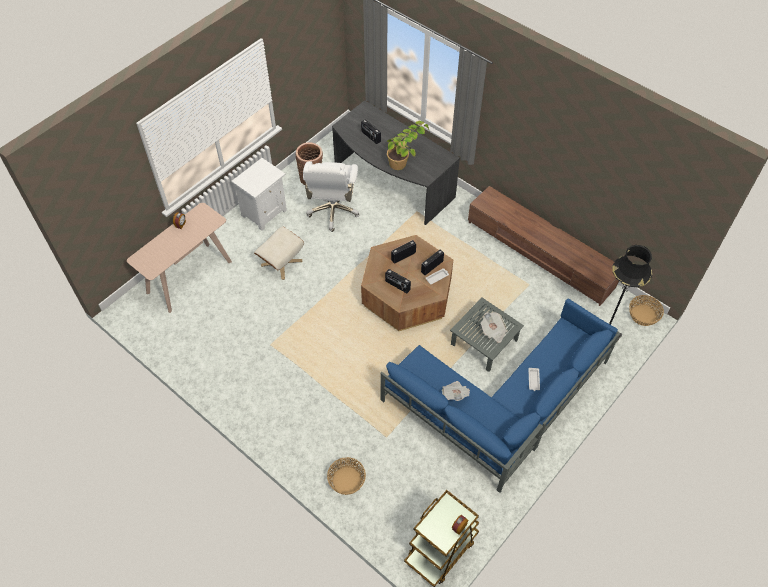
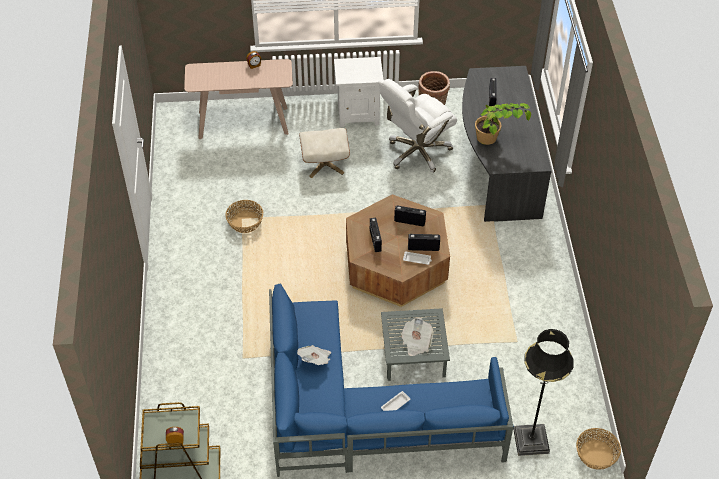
camera: 45 degrees right, 5 degrees down
basket [327,457,366,495] -> basket moved to [225,200,263,233]
brown tv stand [468,186,619,306] -> none

